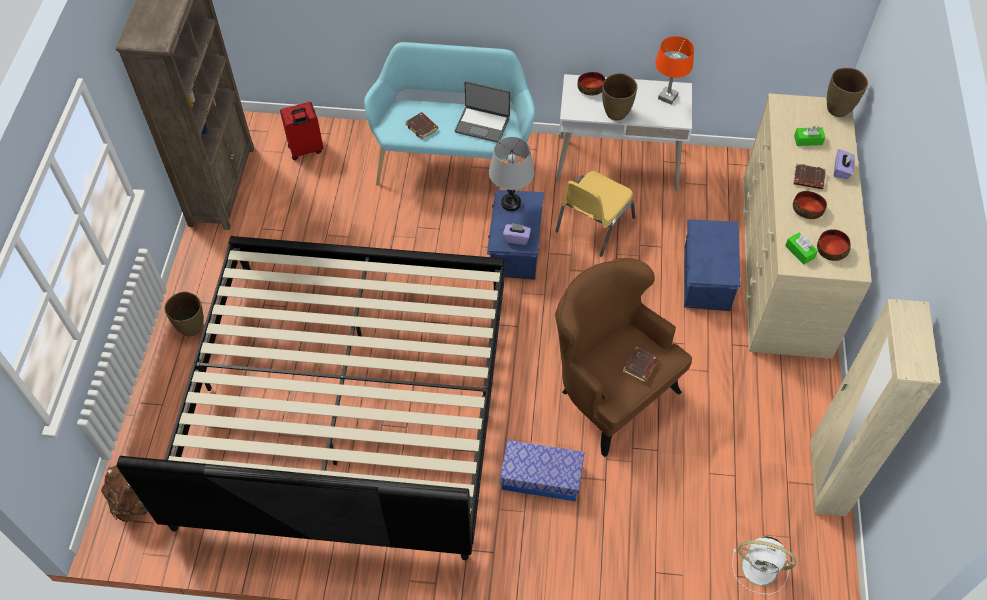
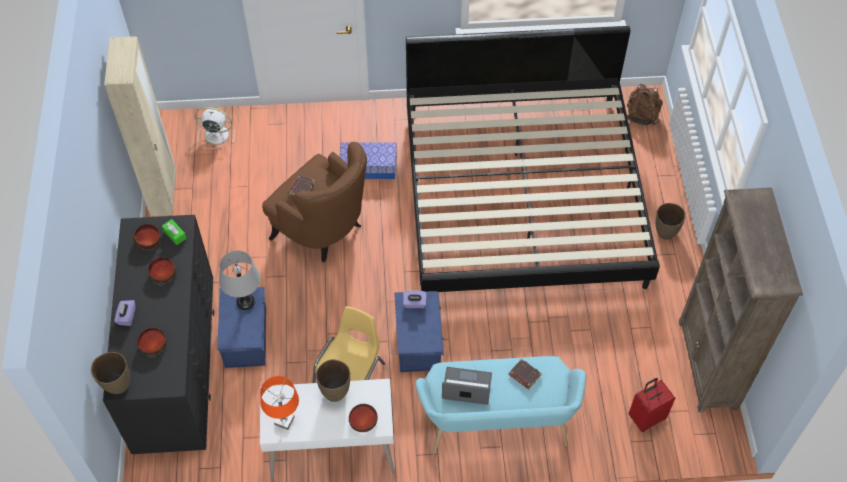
camera: 170 degrees right, 0 degrees up
grey table lamp [489,137,535,211] -> grey table lamp moved to [219,250,261,310]
beige dresser [742,93,872,359] -> black dresser [103,215,214,454]
green tissue box [794,126,825,146] -> bowl [137,327,167,356]
brown book [794,164,826,190] -> none

